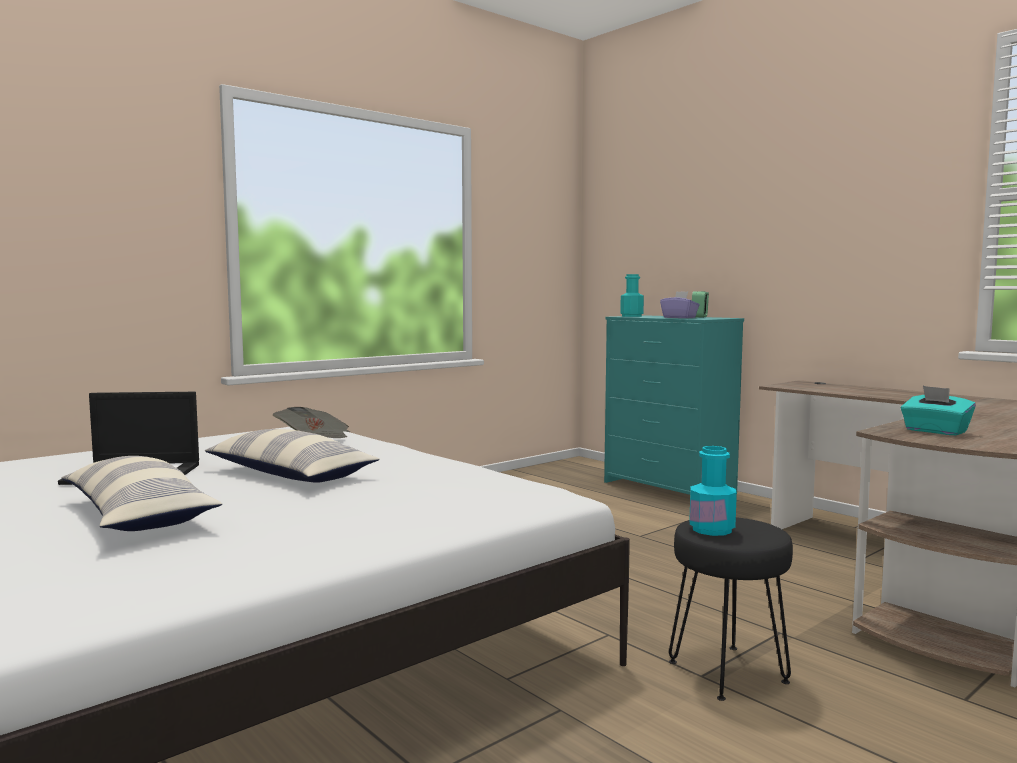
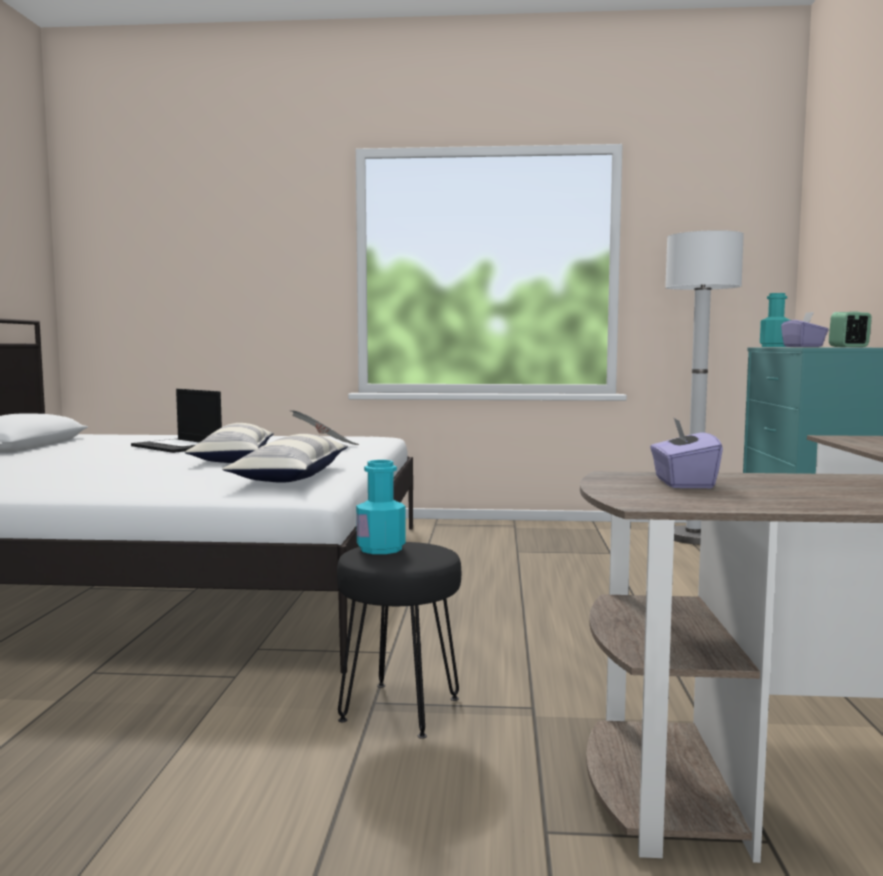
camera: 45 degrees right, 0 degrees up
pillow [62,456,222,531] -> pillow moved to [222,434,348,483]
turquoise tissue box [901,386,976,435] -> purple tissue box [650,417,723,488]
none -> white floor lamp [665,230,744,544]

